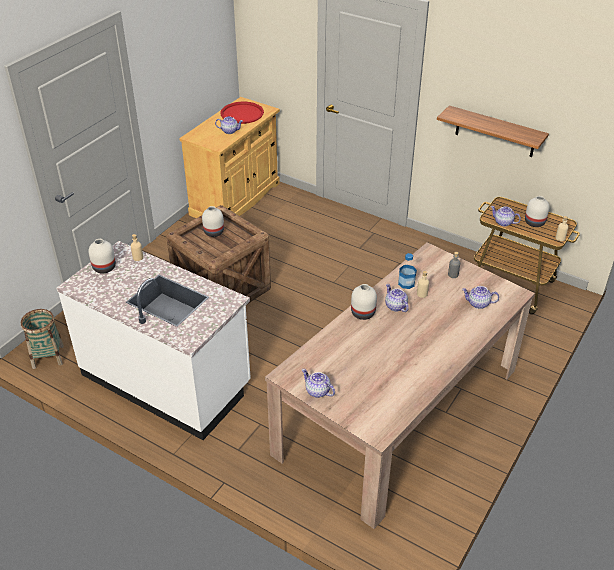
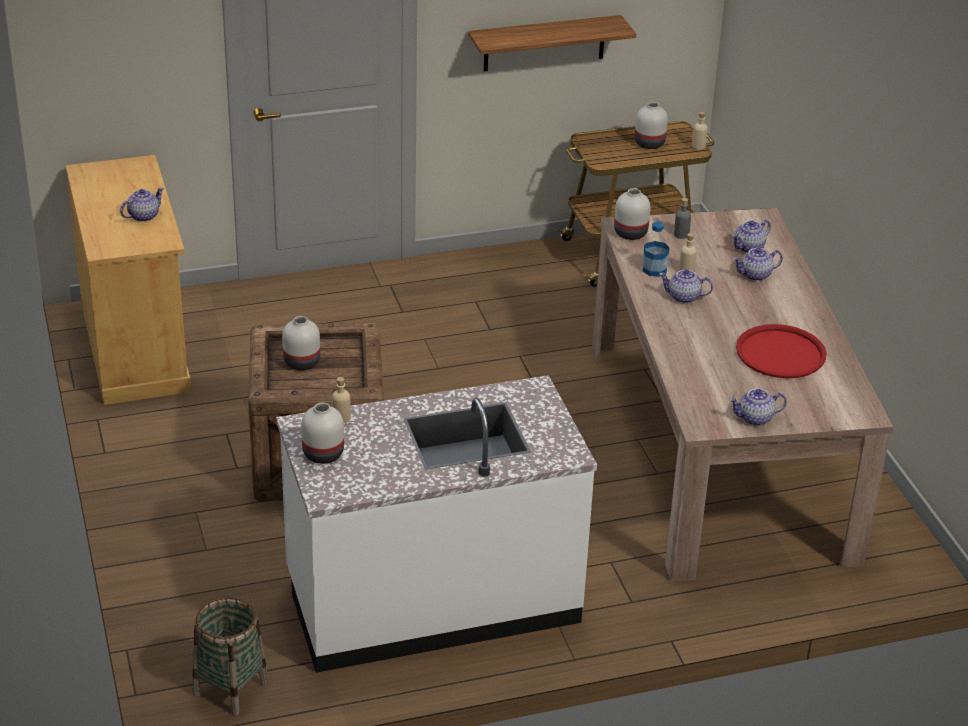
camera: 50 degrees left, 5 degrees down
red tray [220,102,264,124] -> red tray moved to [736,324,827,378]
white vase [351,284,377,320] -> white vase moved to [614,188,650,240]
teapot [491,206,521,226] -> teapot moved to [733,248,783,281]

